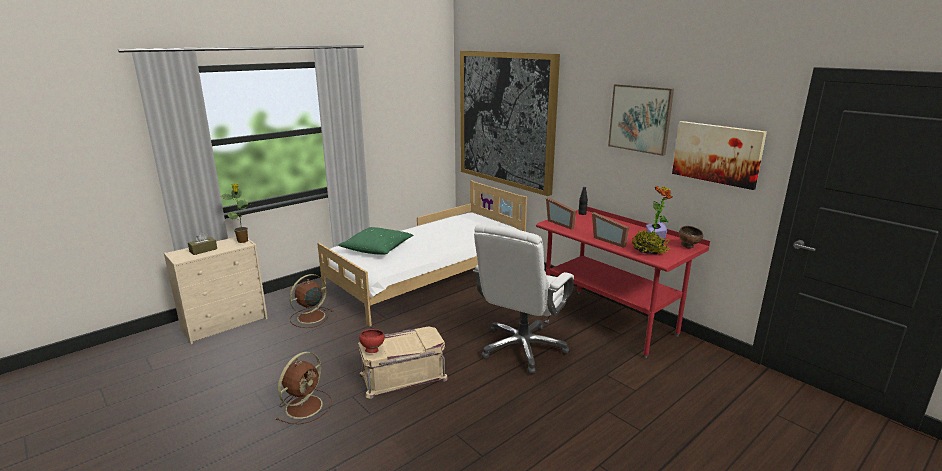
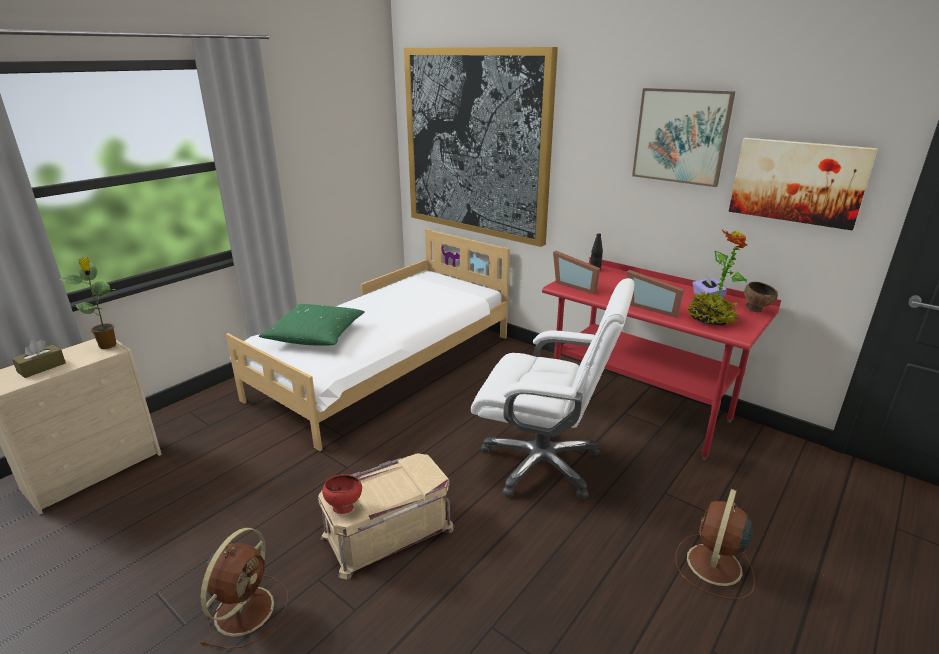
camera: 10 degrees left, 5 degrees up
brown fan [289,274,334,328] -> brown fan moved to [675,489,755,599]
white office chair [473,224,574,374] -> white office chair turned 90 degrees counterclockwise [471,278,635,499]

